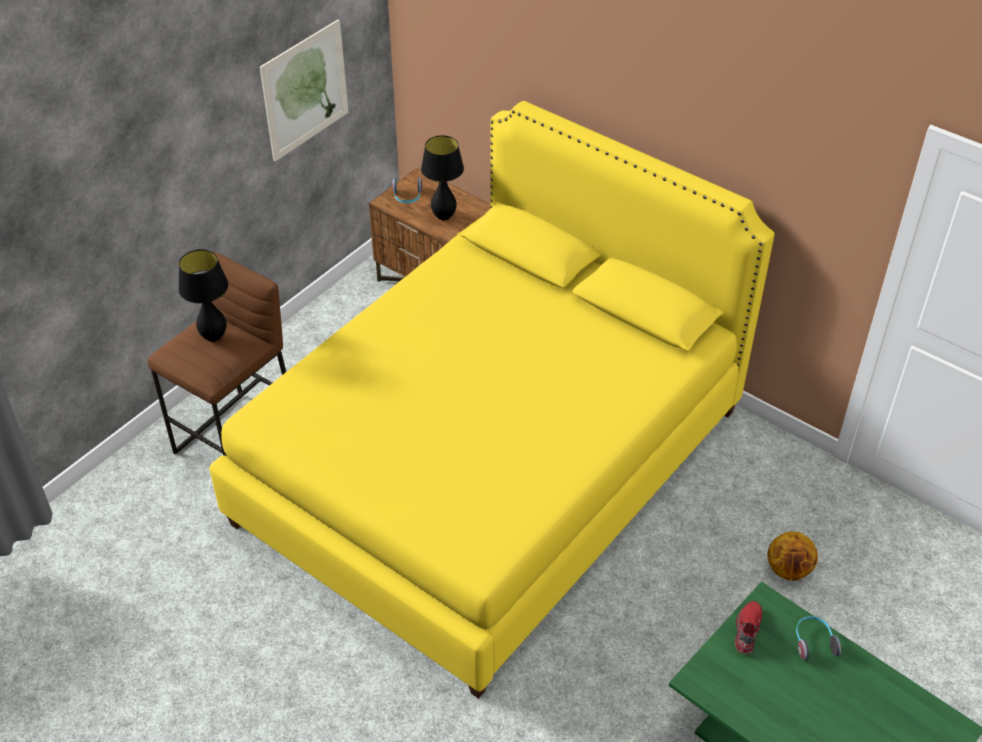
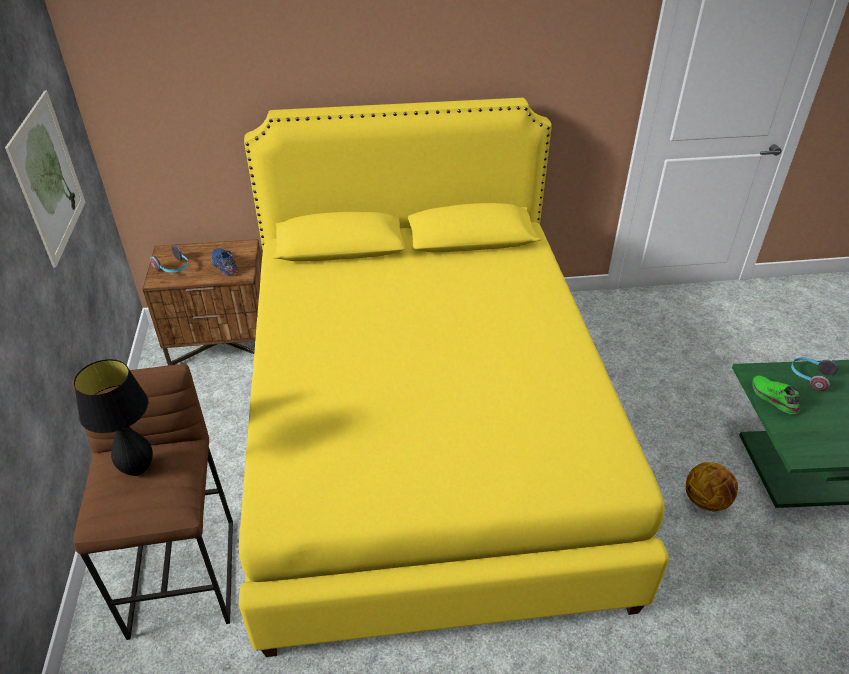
camera: 45 degrees left, 5 degrees down
black table lamp [421,135,464,220] -> blue shoe [211,248,238,275]
red shoe [735,601,763,654] -> green shoe [752,376,800,414]
basketball [767,531,818,581] -> basketball moved to [686,462,738,511]

